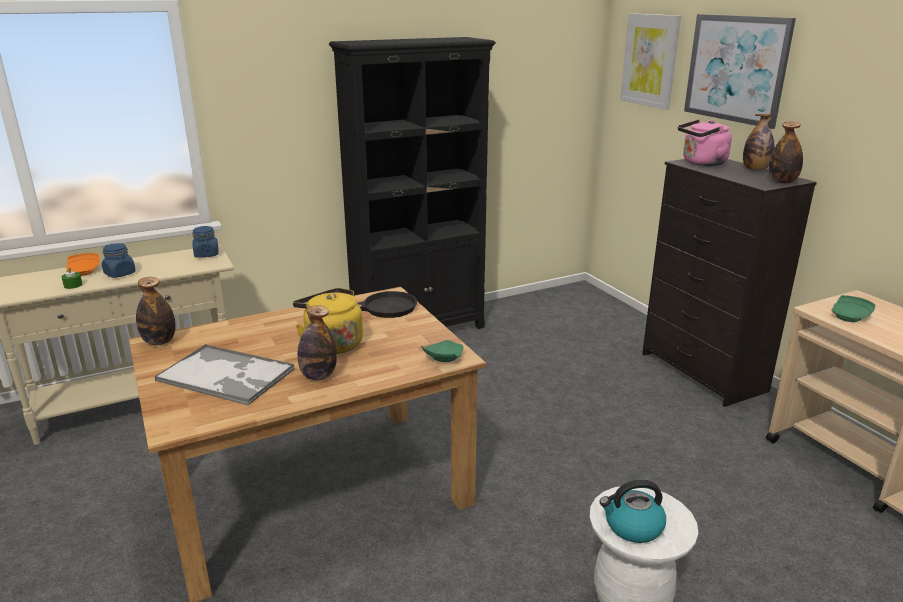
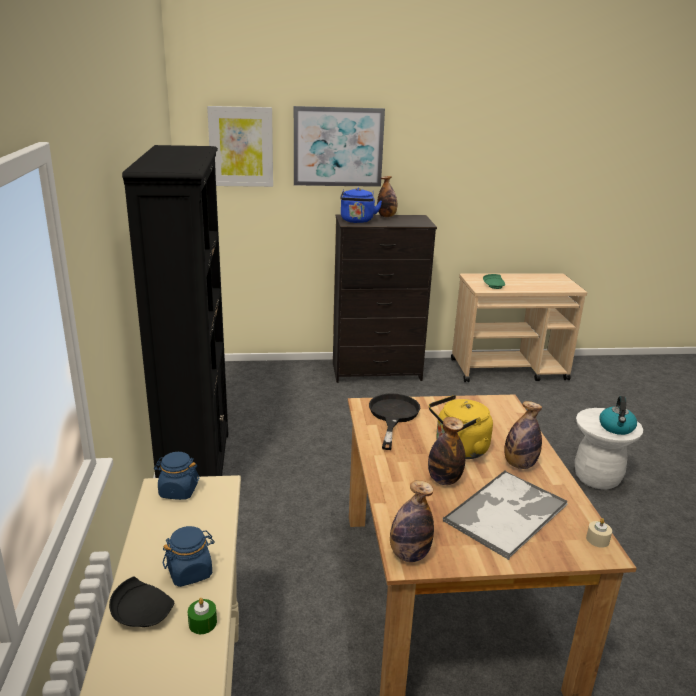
camera: 70 degrees left, 0 degrees up
orange plate [66,253,100,276] -> black plate [109,576,174,627]
green plate [421,340,464,362] -> none
pink kettle [678,120,732,166] -> blue kettle [340,187,382,223]
bottle [769,122,803,184] -> bottle moved to [428,417,466,485]
none -> beige candle [586,518,612,548]

